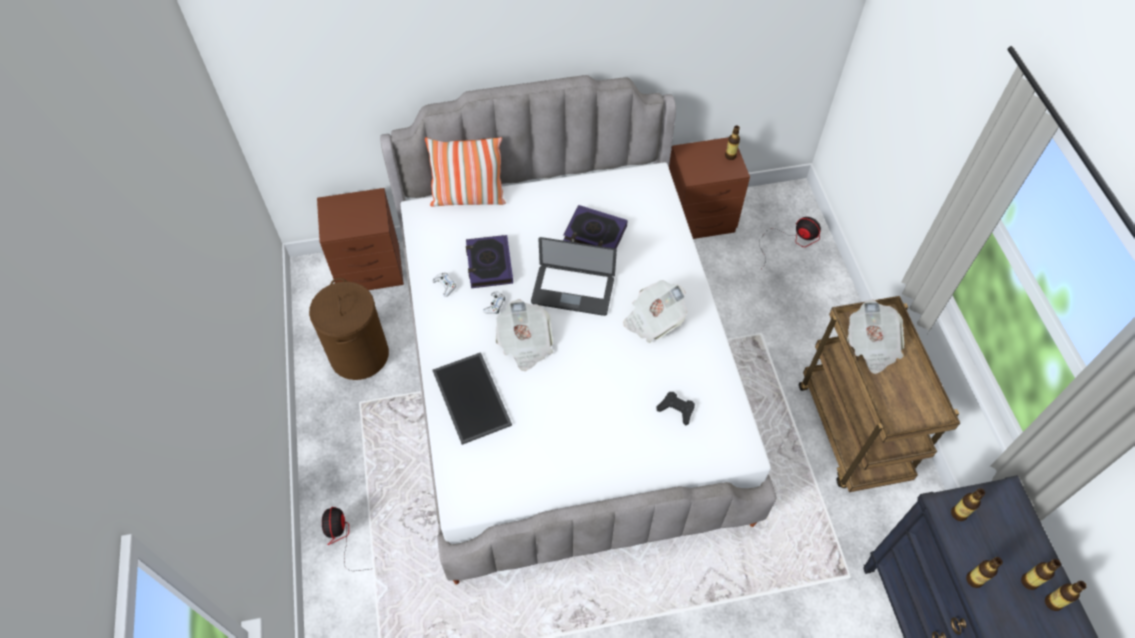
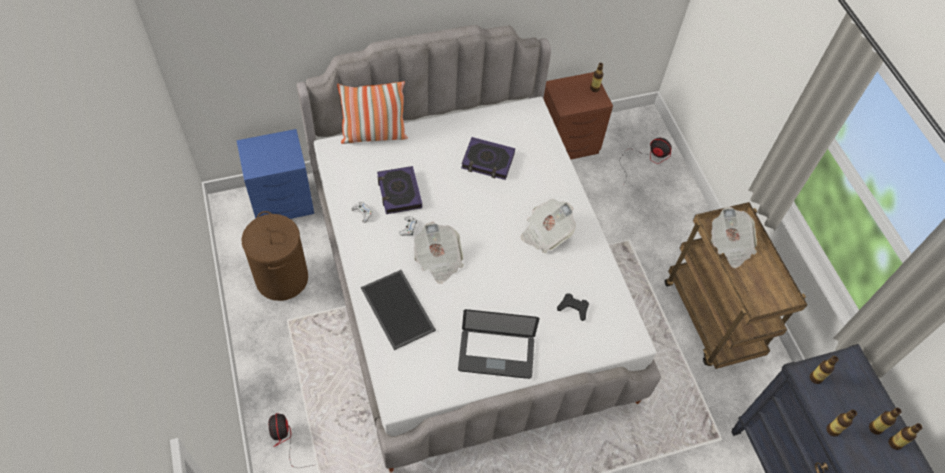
camera: 10 degrees left, 0 degrees up
brown nightstand [317,188,404,290] -> blue nightstand [236,129,314,219]
laptop [531,237,617,316] -> laptop moved to [458,309,540,379]

